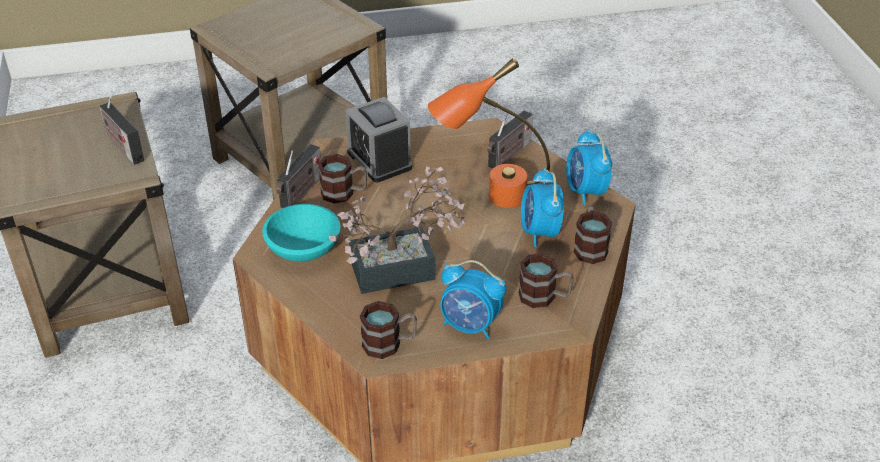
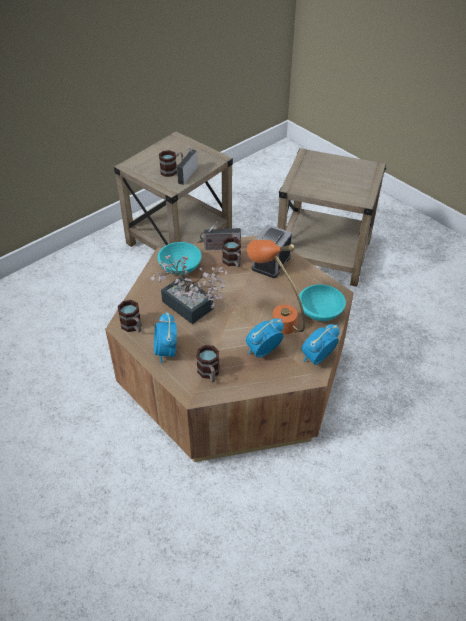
camera: 60 degrees right, 5 degrees up
radio [487,111,533,169] -> turquoise bowl [298,284,346,321]
mug [573,205,612,264] -> mug moved to [159,150,183,177]

